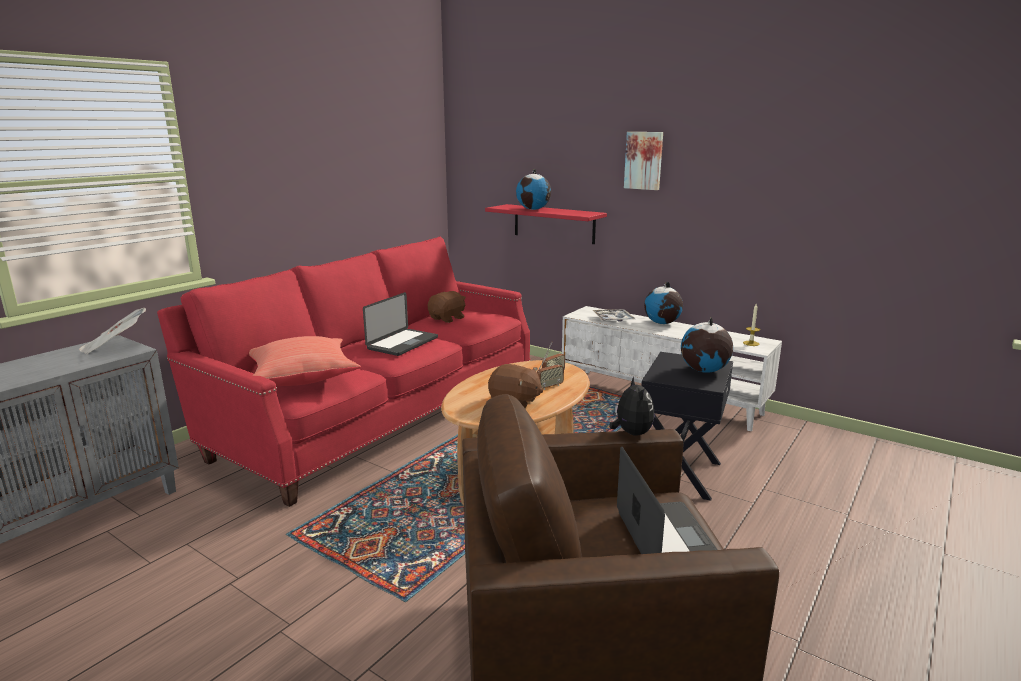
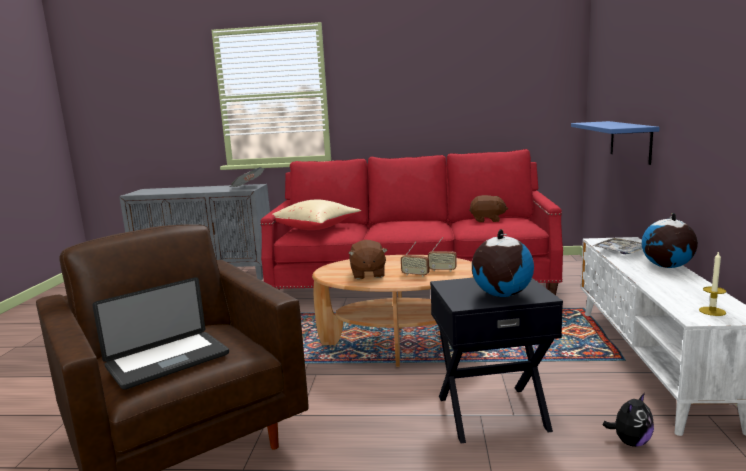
camera: 60 degrees right, 5 degrees down
red pillow [249,336,361,386] -> beige pillow [273,199,361,230]
laptop [363,292,438,356] -> none
red shelf [485,204,607,244] -> blue shelf [571,121,660,165]
globe [516,169,551,210] -> none
plush toy [609,377,655,436] -> plush toy moved to [603,393,654,447]
picture [624,132,663,190] -> none

